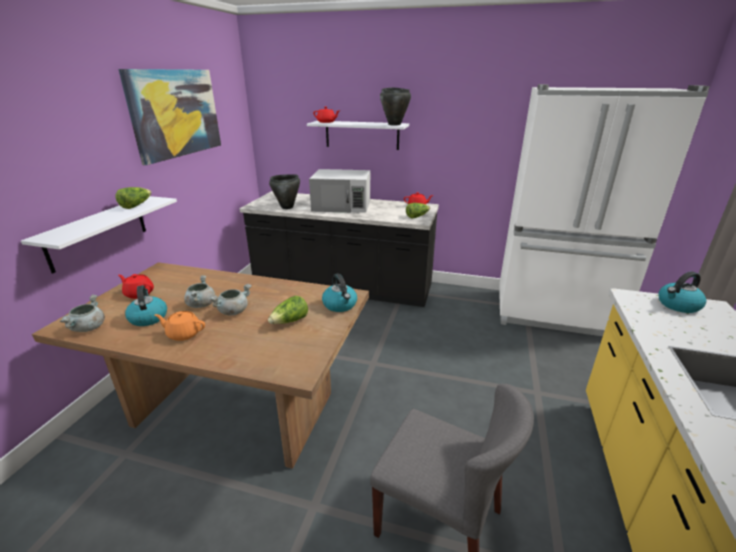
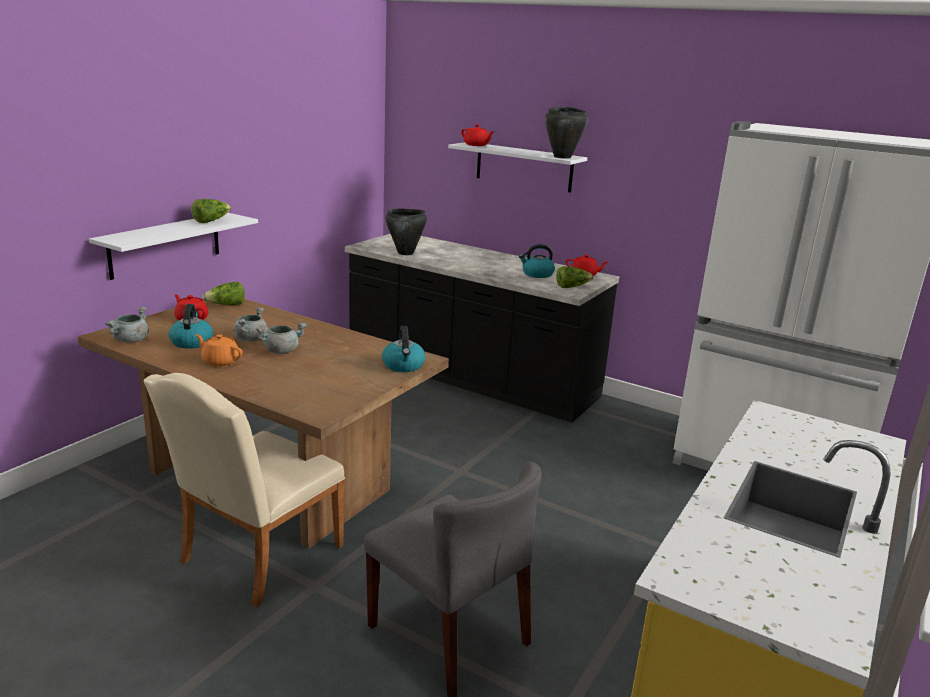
camera: 15 degrees right, 5 degrees down
picture [118,69,221,165] -> none
lettuce [268,296,308,324] -> lettuce moved to [202,282,245,305]
white microwave [309,169,370,213] -> none
kettle [658,271,706,313] -> kettle moved to [519,244,555,278]
none -> beige chair [144,373,345,608]

